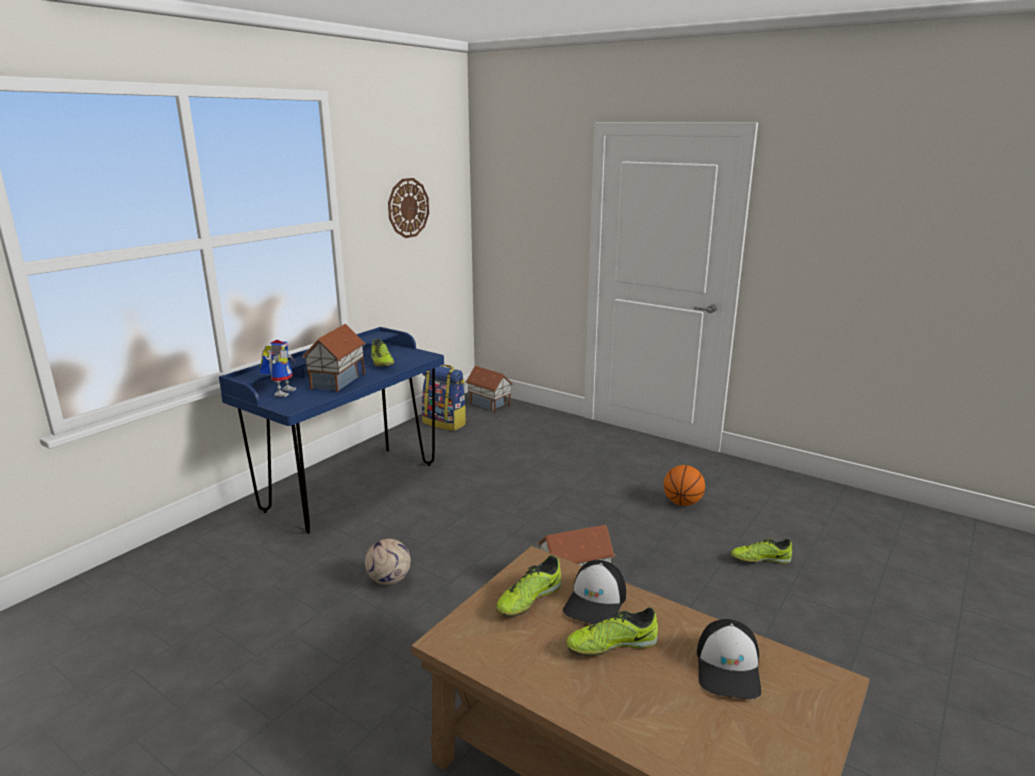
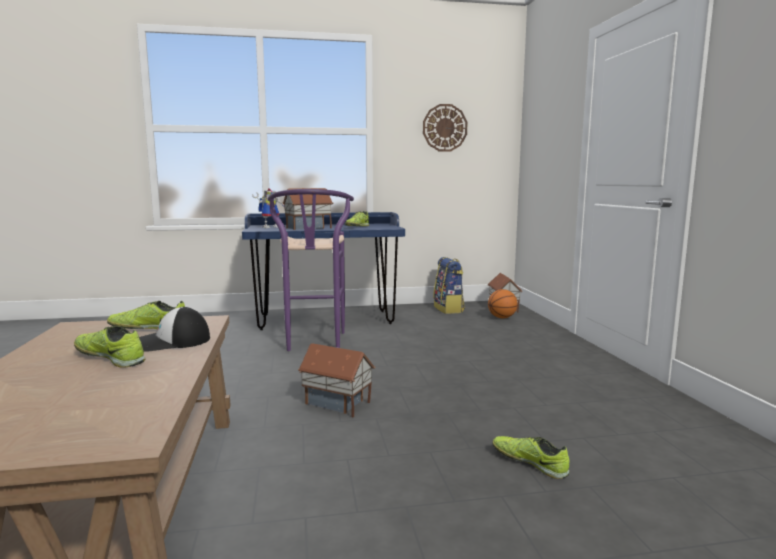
camera: 45 degrees right, 10 degrees down
football [365,539,411,585] -> none
basketball [664,465,705,506] -> basketball moved to [488,289,518,318]
cap [697,619,761,699] -> none
none -> purple stool [268,189,354,351]

